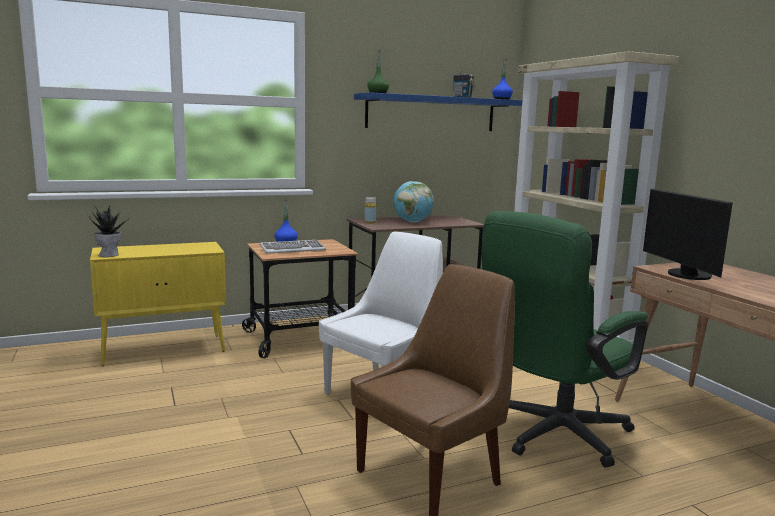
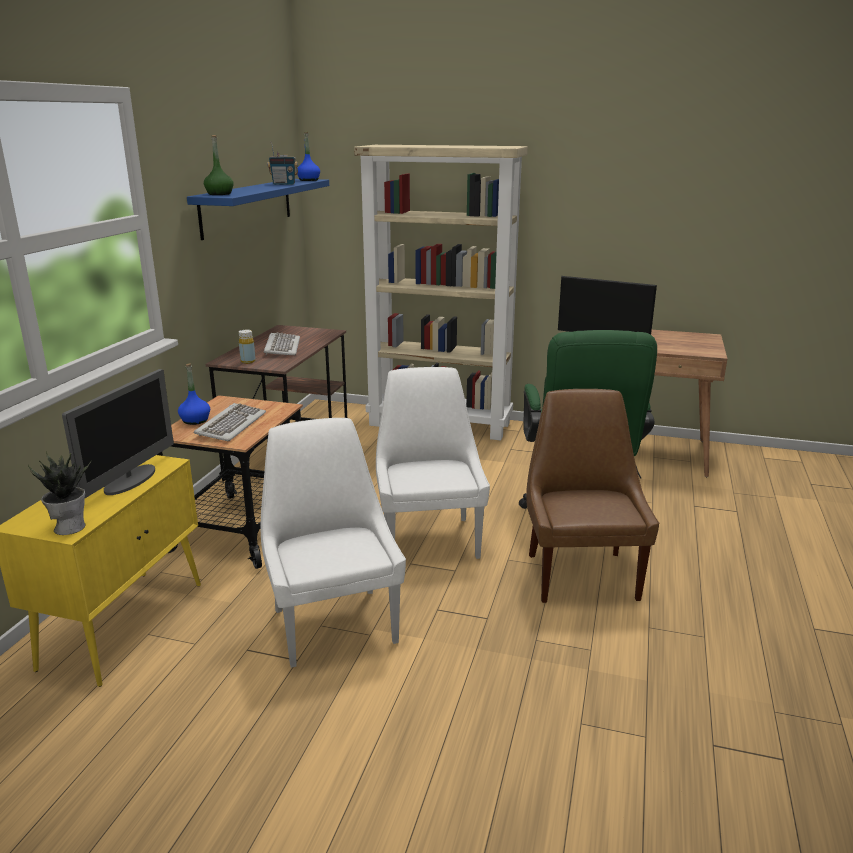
camera: 50 degrees left, 10 degrees up
globe [393,181,434,222] -> keyboard [264,332,300,355]
none -> monitor [62,369,174,498]
none -> white chair [261,418,406,668]

